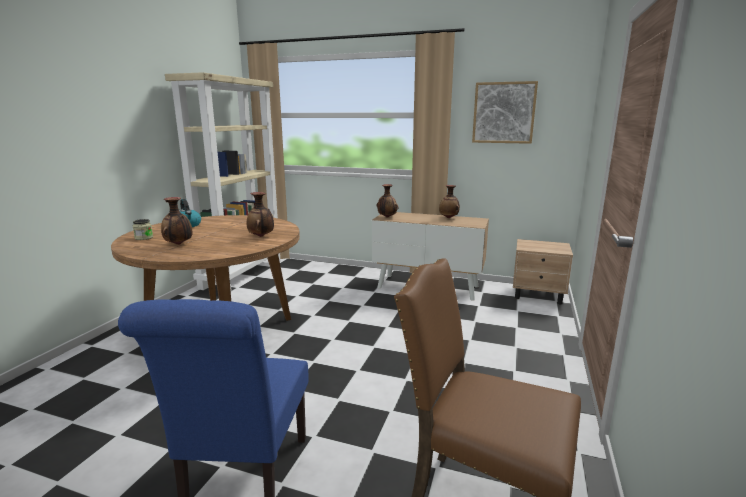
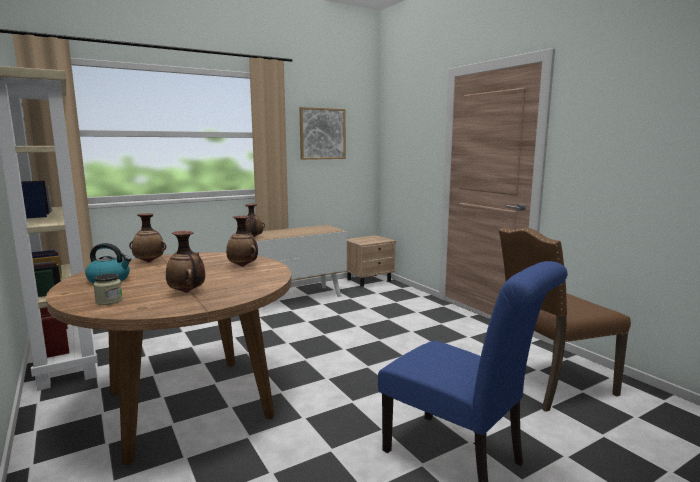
camera: 50 degrees left, 5 degrees down
vase [439,185,460,218] -> vase moved to [129,213,166,262]

